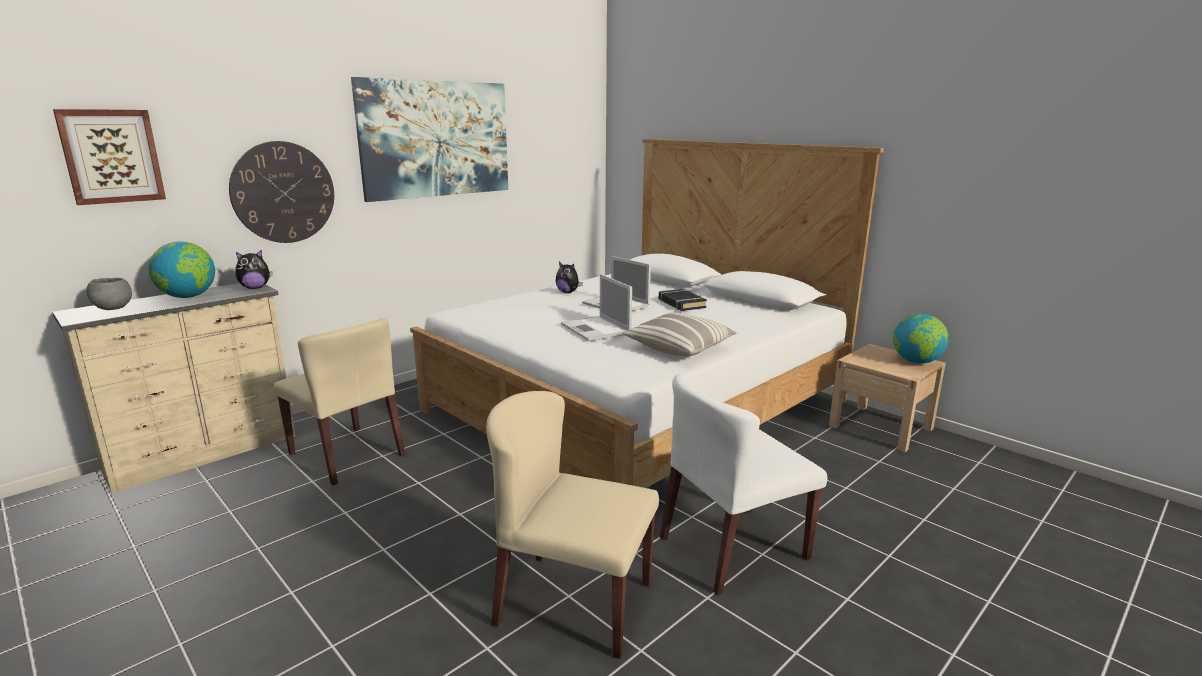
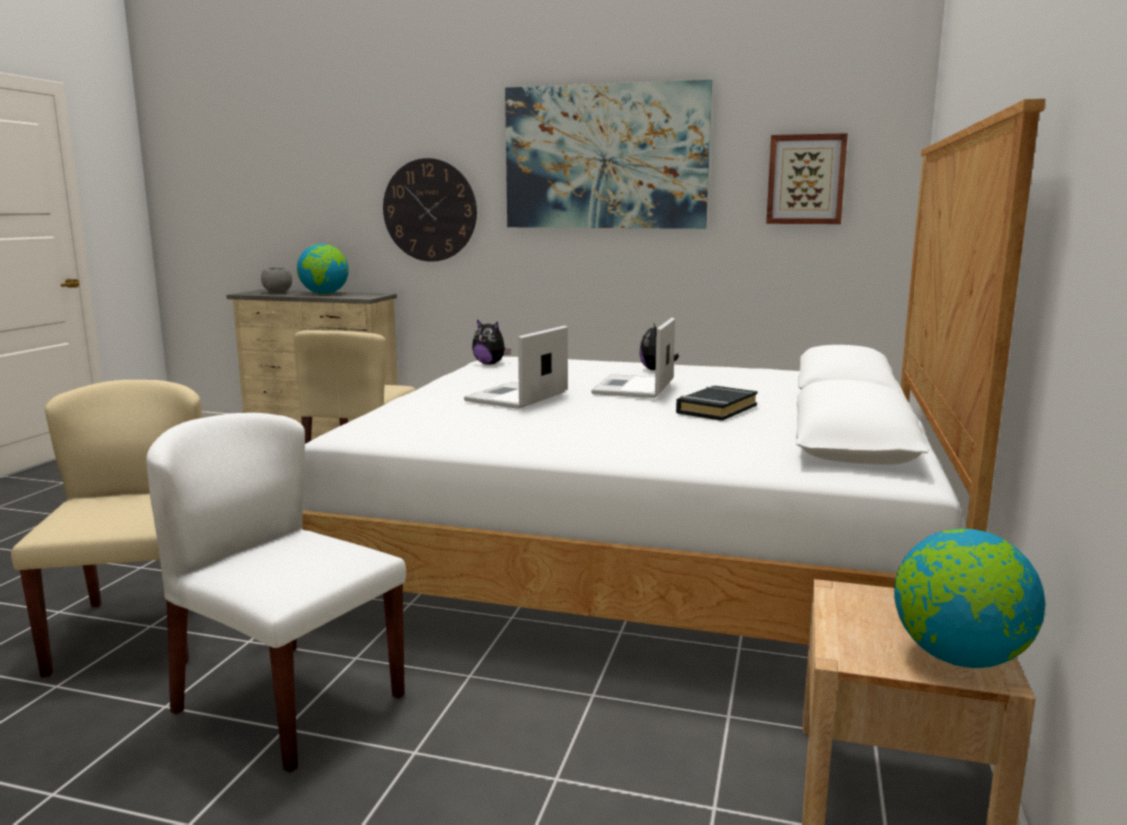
camera: 60 degrees right, 5 degrees down
picture [53,109,166,205] -> picture moved to [766,133,848,224]
plush toy [235,250,272,289] -> plush toy moved to [472,320,511,365]
pillow [623,313,738,357] -> none

